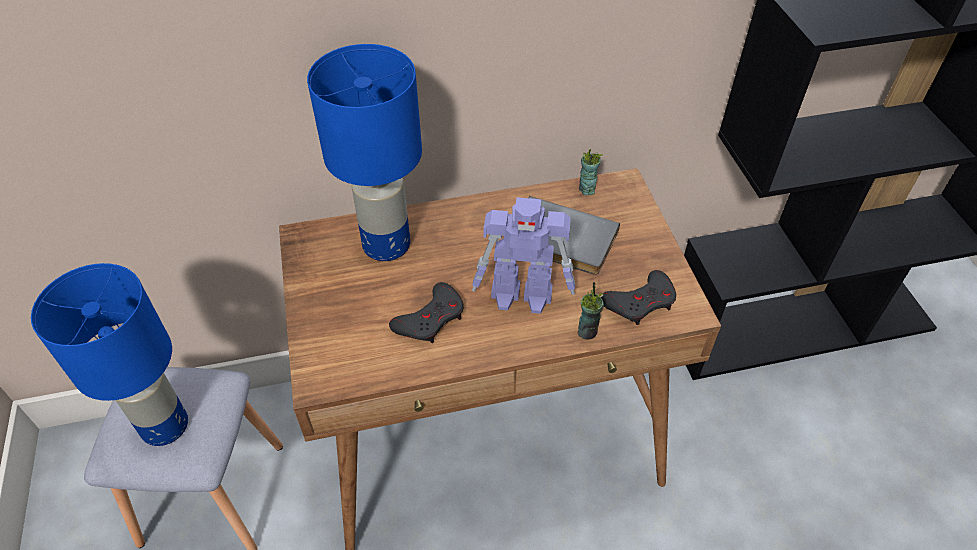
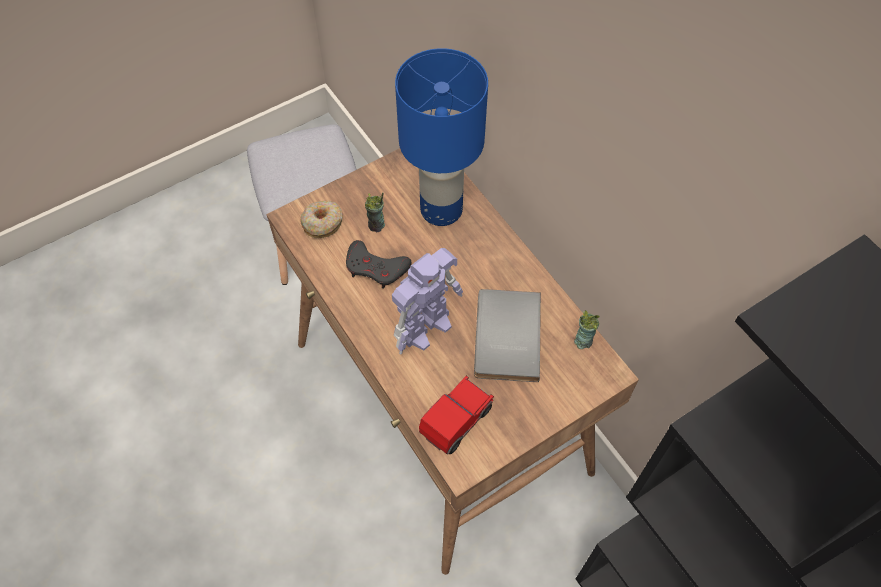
camera: 70 degrees right, 10 degrees up
blue table lamp [31,263,188,446] -> none
toy robot [472,197,575,314] -> toy robot turned 120 degrees counterclockwise [392,248,463,355]
cup [578,282,604,340] -> cup moved to [365,192,385,232]
grey game controller [601,270,676,325] -> toy car [419,376,494,454]
none -> donut [300,201,343,238]

